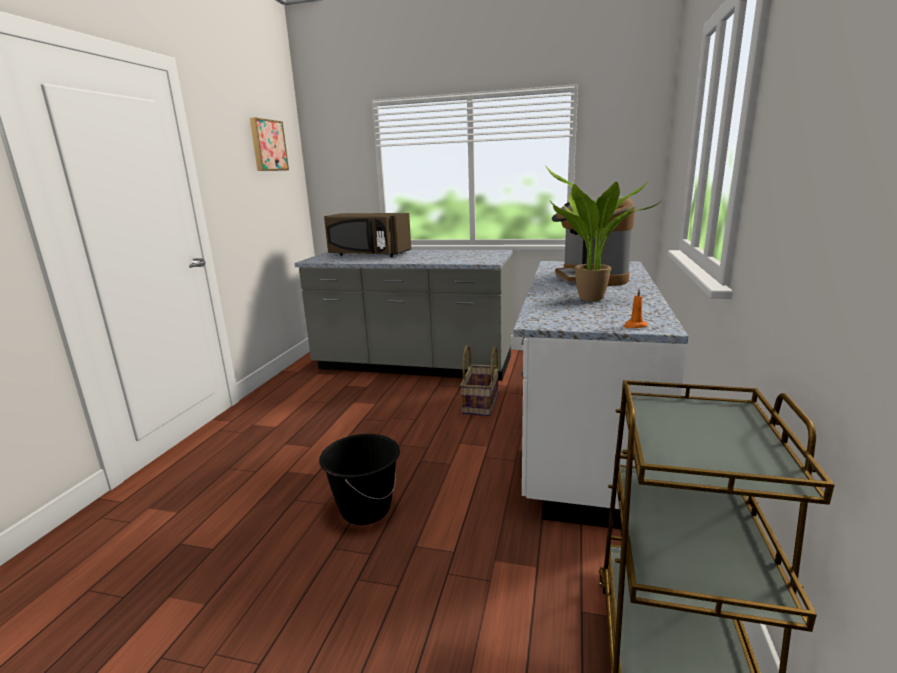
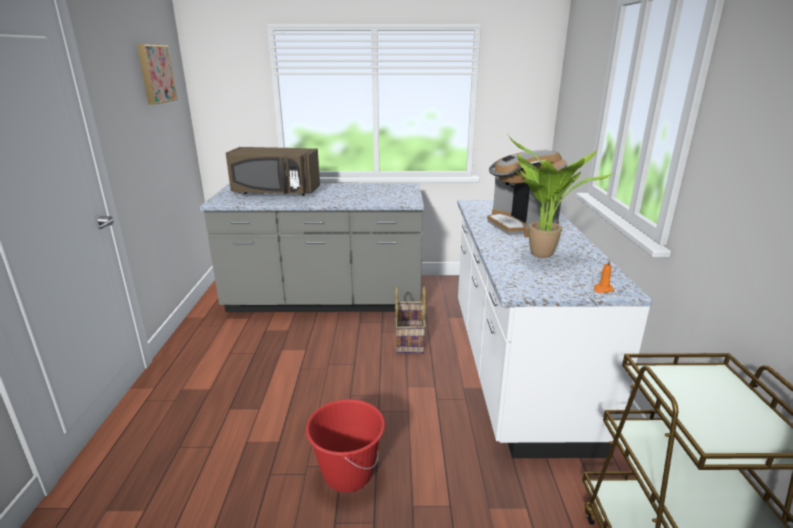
camera: 15 degrees left, 5 degrees up
black bucket [319,434,400,525] -> red bucket [306,399,385,493]

